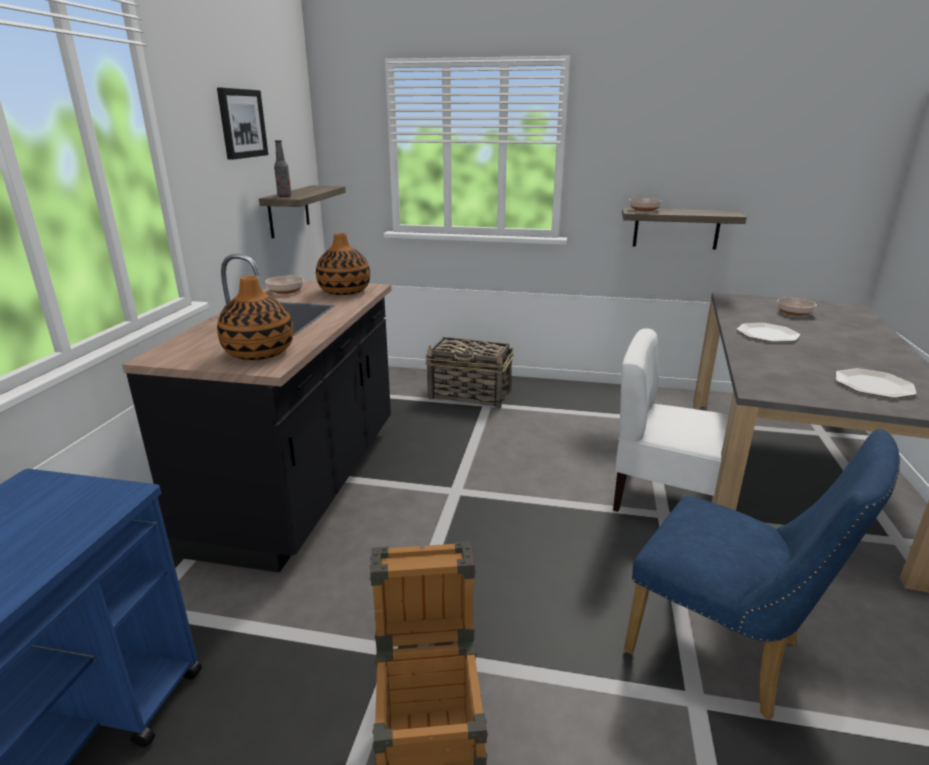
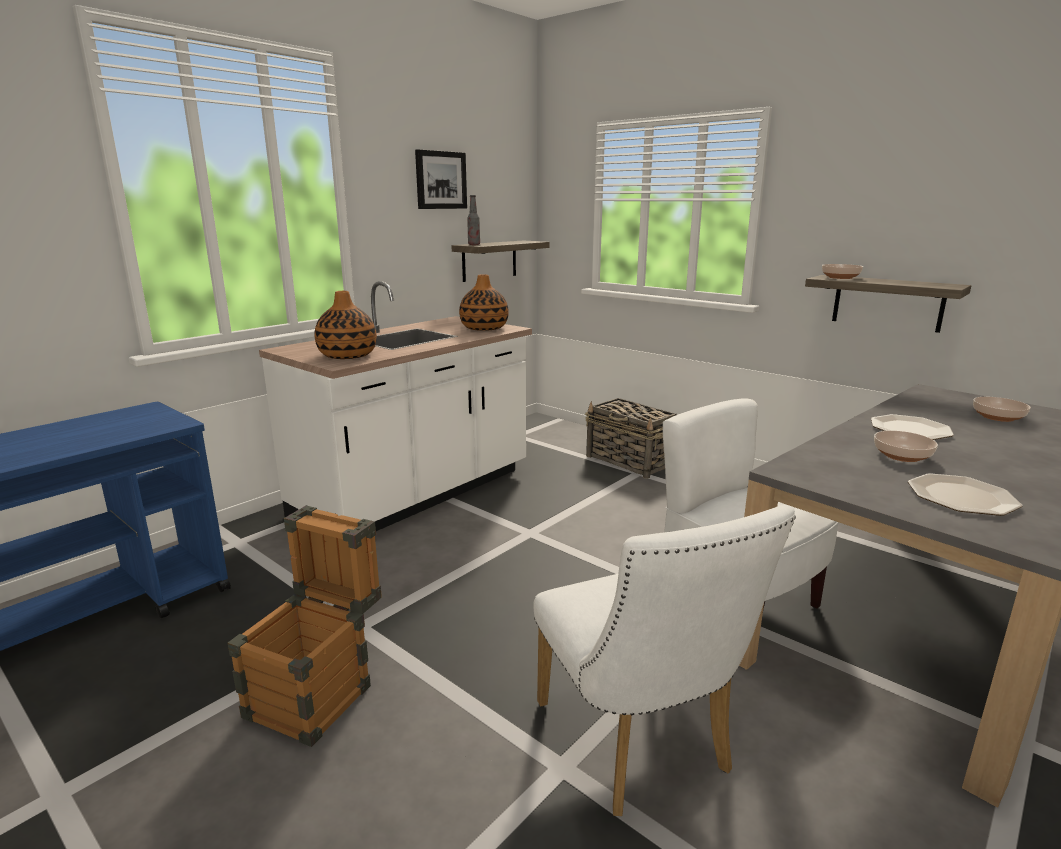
camera: 30 degrees right, 5 degrees down
black counter [122,254,392,573] -> white counter [259,281,532,531]
bowl [265,276,304,294] -> bowl moved to [874,431,938,462]
blue chair [624,429,900,720] -> white chair [533,505,796,816]

